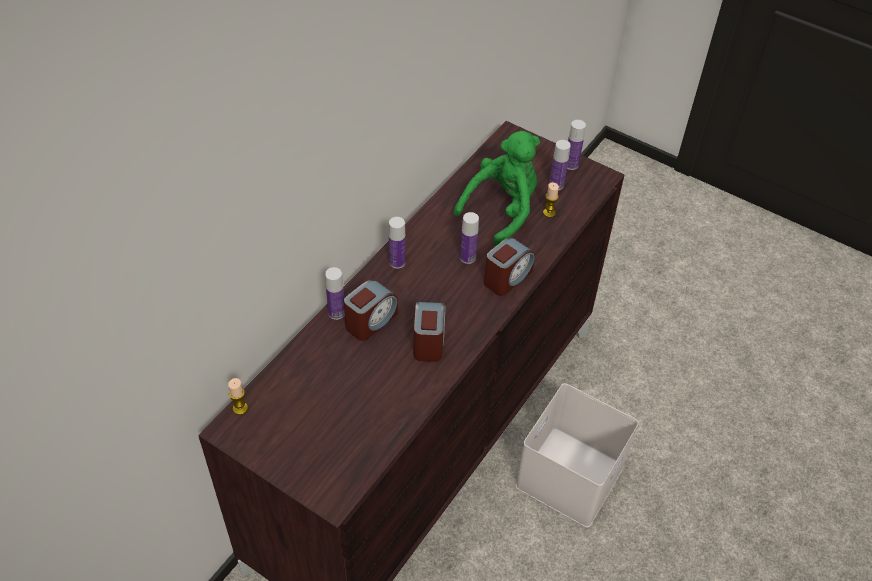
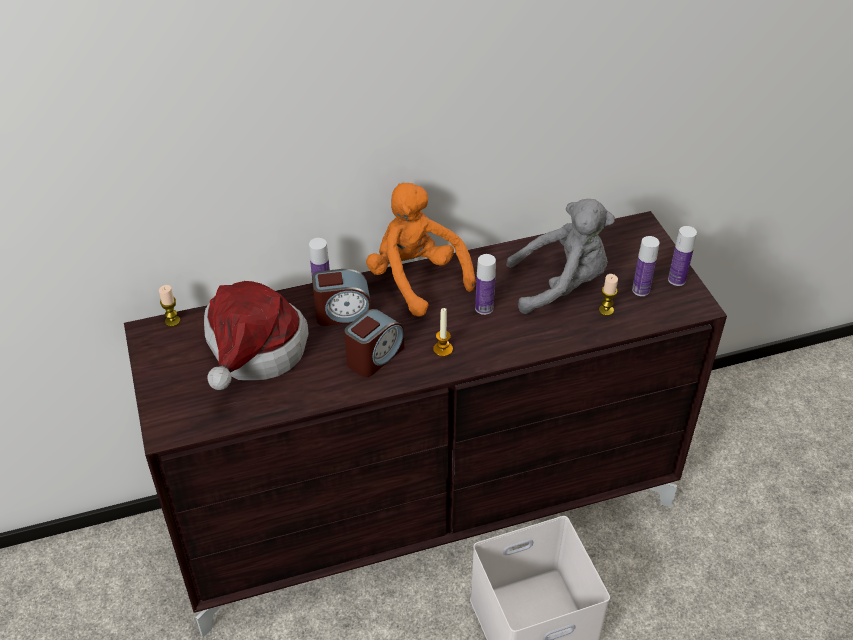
camera: 40 degrees right, 5 degrees down
bottle [389,217,405,269] -> orange plush toy [366,183,476,317]
green plush toy [453,131,540,246] -> grey plush toy [506,199,615,314]
alarm clock [484,237,535,296] -> none
none -> hat [204,281,309,390]
none -> candle [433,308,453,357]

